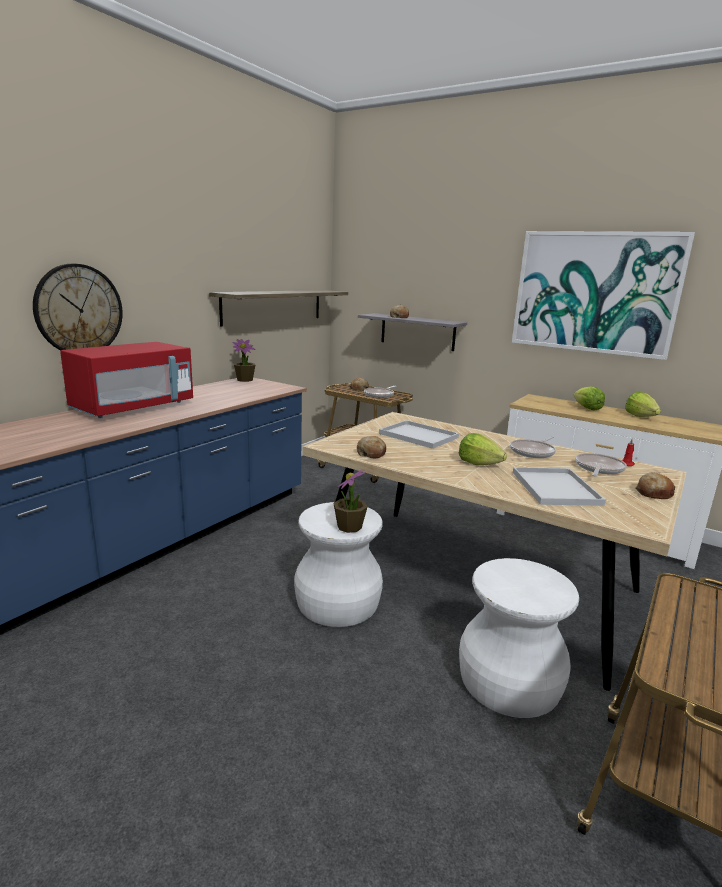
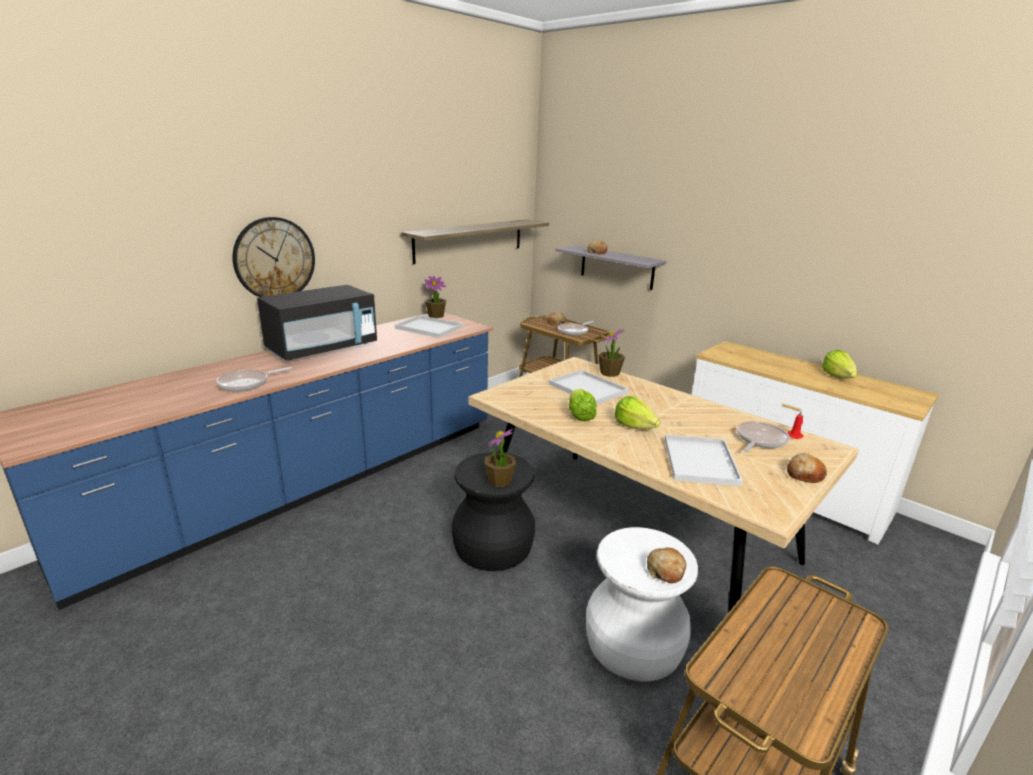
camera: 10 degrees right, 5 degrees up
red microwave [60,342,193,418] -> black microwave [257,285,377,361]
white stool [294,502,383,627] -> black stool [452,452,535,571]
bread [357,436,386,458] -> bread moved to [647,548,686,583]
frying pan [510,436,556,458] -> frying pan moved to [216,367,292,392]
picture [512,231,695,360] -> none
lettuce [574,386,605,411] -> lettuce moved to [569,389,596,421]
none -> white tray [395,315,462,338]
none -> potted plant [599,329,625,377]

